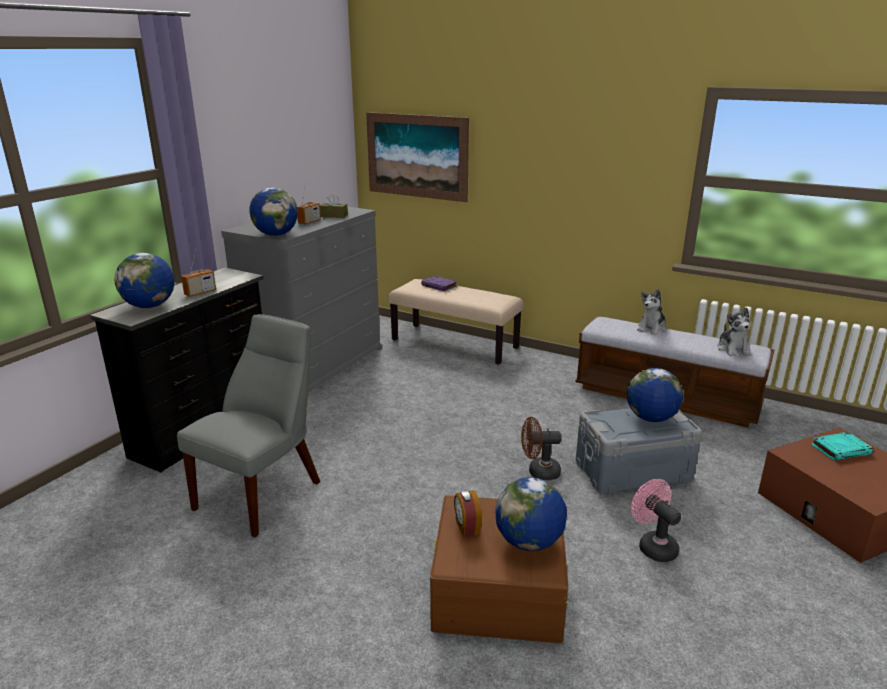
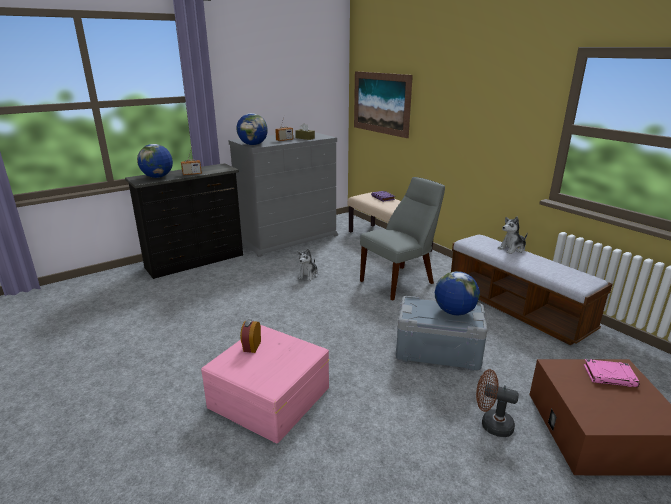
camera: 25 degrees right, 0 degrees up
grey chair [177,314,320,537] -> grey chair moved to [360,177,445,300]
brown storage box [430,495,568,643] -> pink storage box [201,325,330,444]
globe [496,477,567,551] -> none
brown fan [521,417,562,480] -> brown fan moved to [476,369,519,437]
pink fan [631,479,681,562] -> none
plush toy [717,307,751,356] -> plush toy moved to [297,249,318,281]
turquoise book [811,432,873,461] -> pink book [584,359,640,387]

